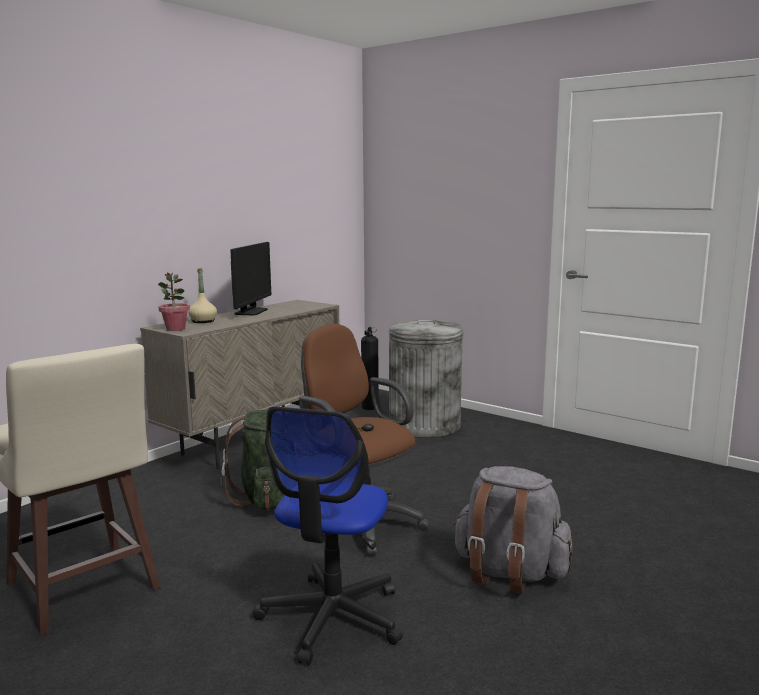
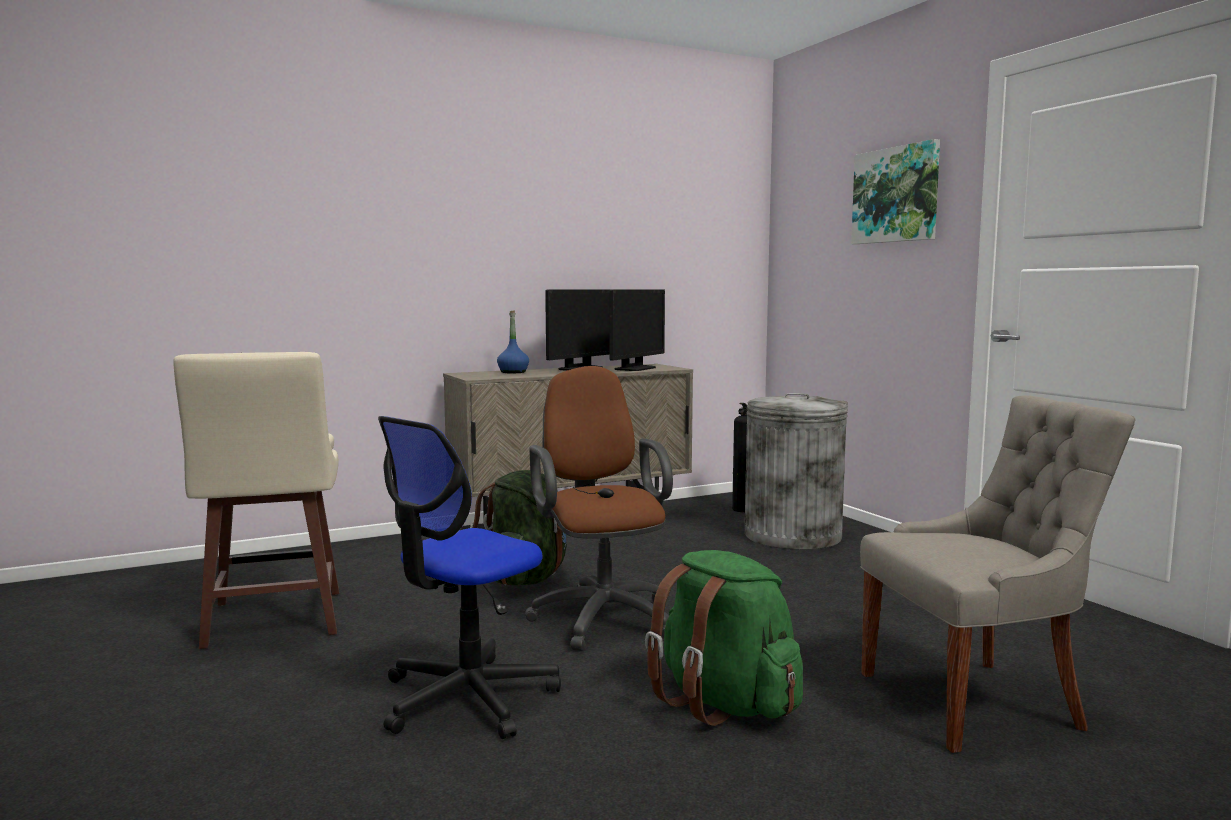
camera: 25 degrees right, 5 degrees down
potted plant [158,273,190,331] -> none
beige bottle [188,268,217,323] -> blue bottle [497,310,529,373]
grey backpack [454,466,573,594] -> green backpack [645,550,803,726]
none -> monitor [609,290,665,371]
none -> picture [851,139,940,244]
none -> grey chair [860,396,1136,753]

